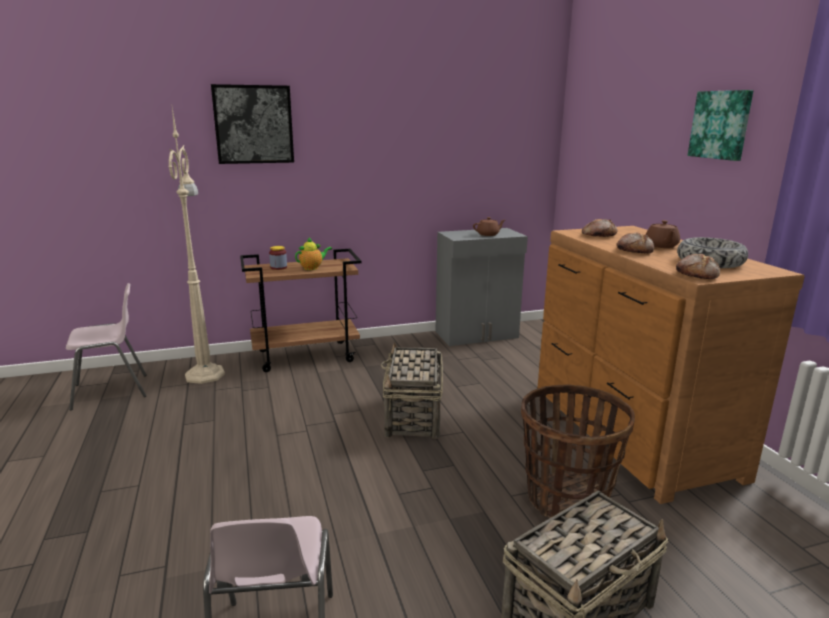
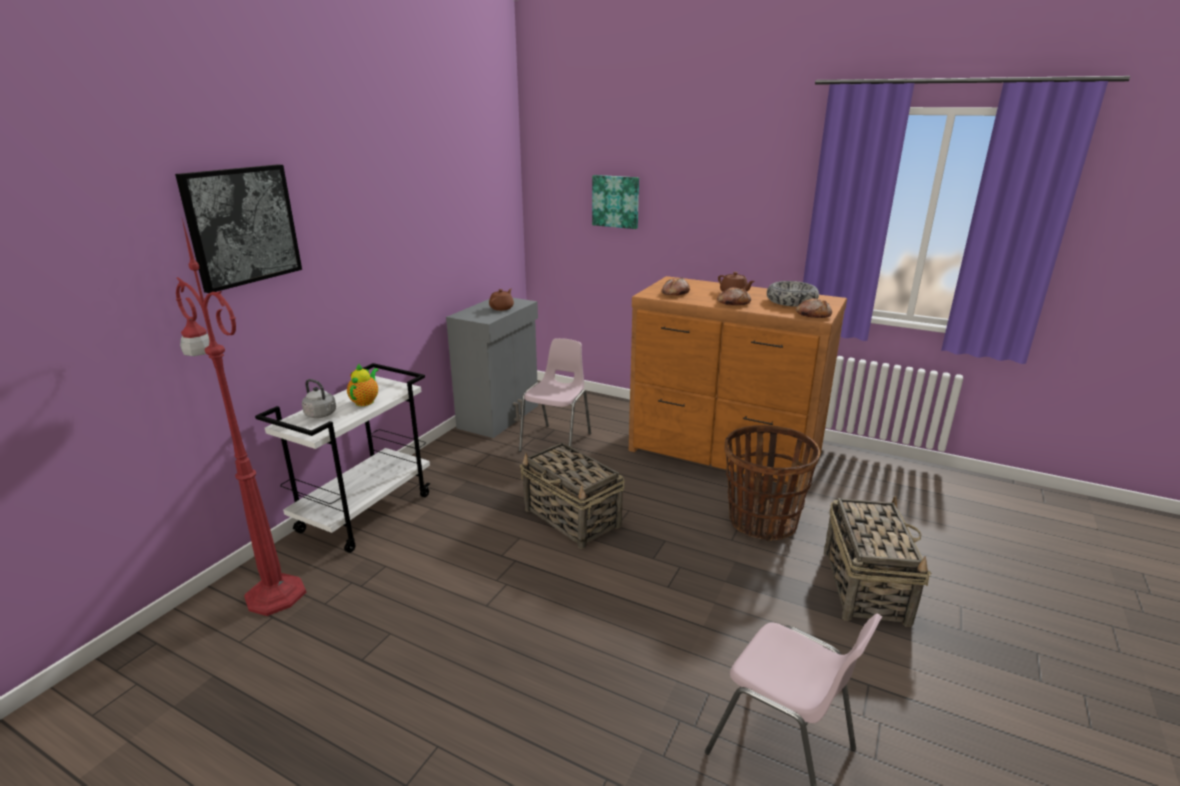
camera: 45 degrees left, 5 degrees up
pink chair [66,283,147,410] -> pink chair moved to [519,338,591,452]
beige floor lamp [168,107,225,384] -> red floor lamp [176,219,306,616]
brown cart [240,249,362,372] -> white cart [255,363,430,553]
jar [269,246,287,270] -> grey kettle [302,379,336,418]
picture [688,90,753,161] -> picture moved to [592,175,639,229]

